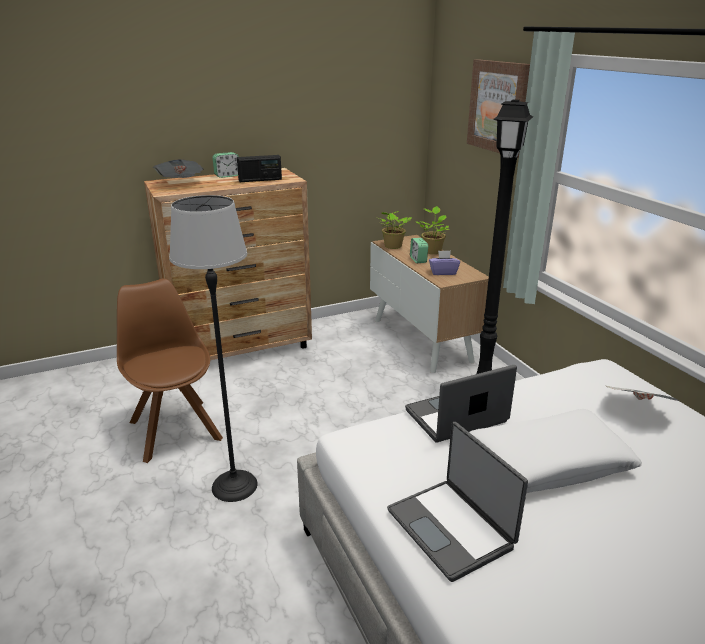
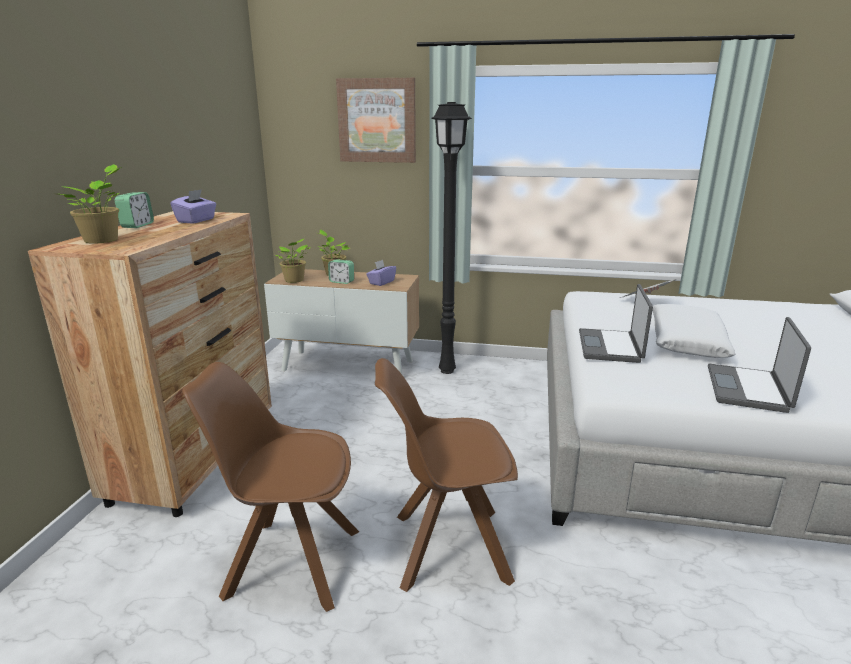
camera: 55 degrees left, 5 degrees down
newspaper [153,159,204,178] -> potted plant [57,164,121,244]
floor lamp [169,195,258,502] -> brown chair [375,358,518,592]
radio [237,155,282,182] -> purple tissue box [170,189,216,224]
laptop [387,422,528,582] -> laptop turned 105 degrees clockwise [708,317,811,413]

